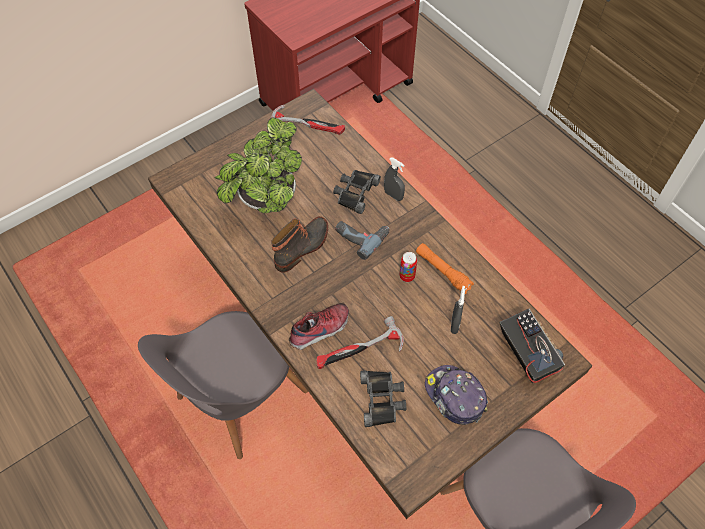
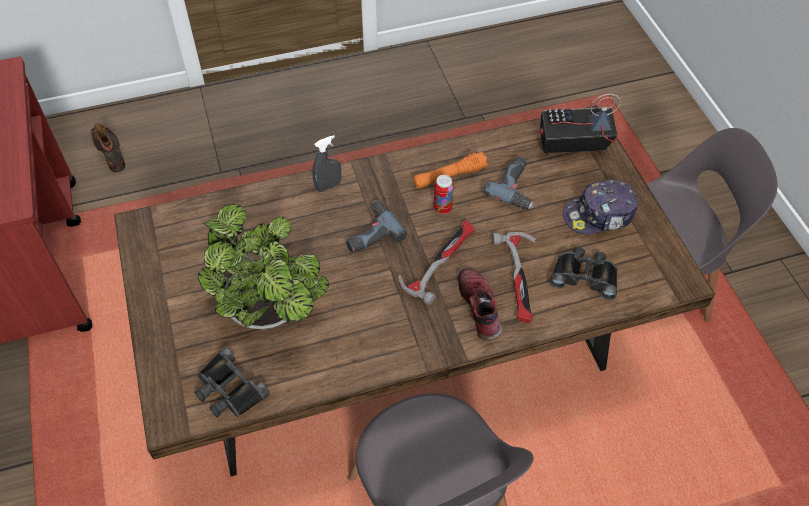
camera: 70 degrees left, 5 degrees down
hammer [271,105,345,135] -> hammer moved to [398,220,474,306]
boot [271,216,328,273] -> boot moved to [91,123,125,172]
black binoculars [333,170,381,214] -> black binoculars moved to [194,348,270,418]
grey spray bottle [451,286,465,334] -> power drill [483,157,534,210]

